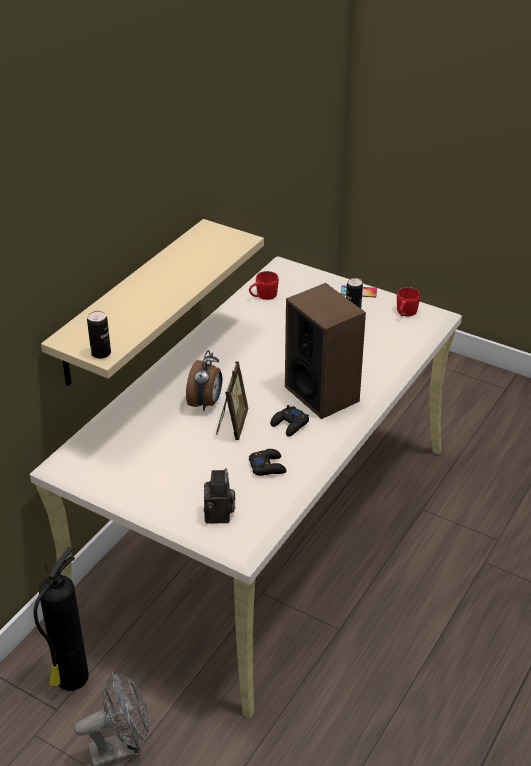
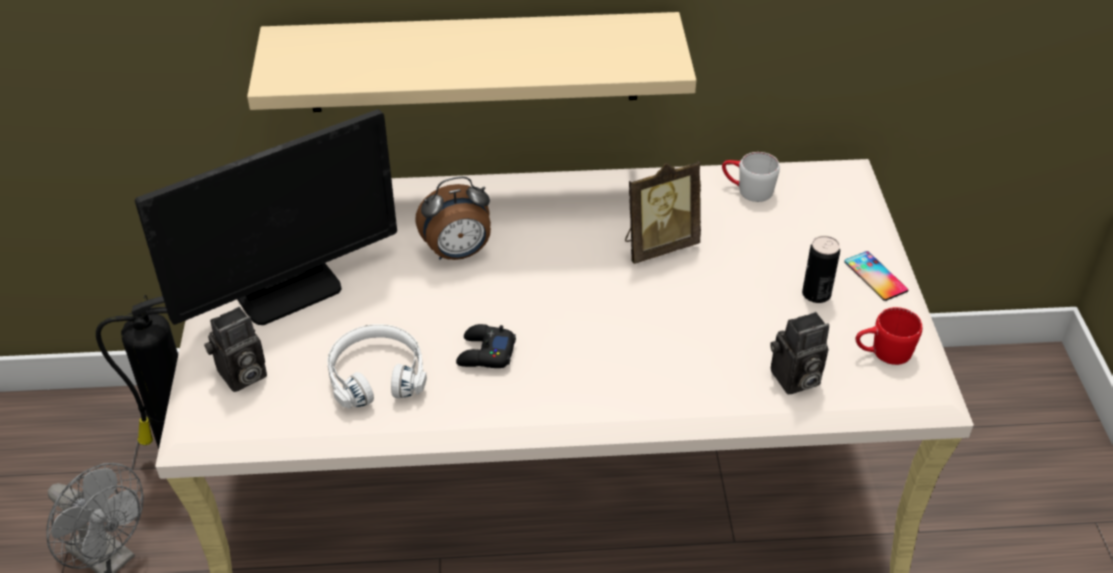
camera: 55 degrees right, 5 degrees up
can [87,311,111,359] -> none
picture frame [216,361,248,440] -> picture frame moved to [625,161,701,264]
red mug [249,271,279,300] -> white mug [722,152,780,202]
black game controller [249,449,286,476] -> white headphones [327,324,427,409]
speaker [285,283,366,419] -> none
none -> monitor [135,109,397,325]
none -> camera [770,312,829,394]

